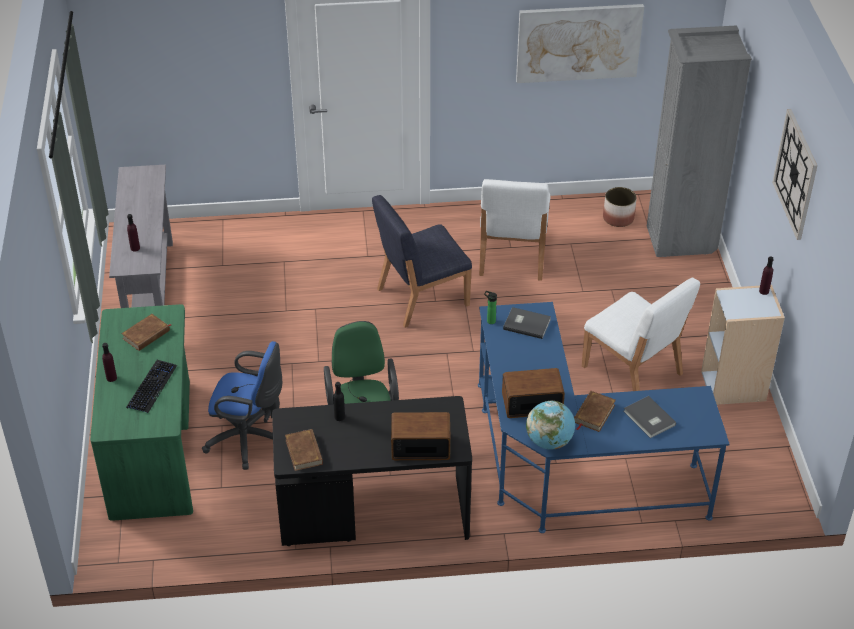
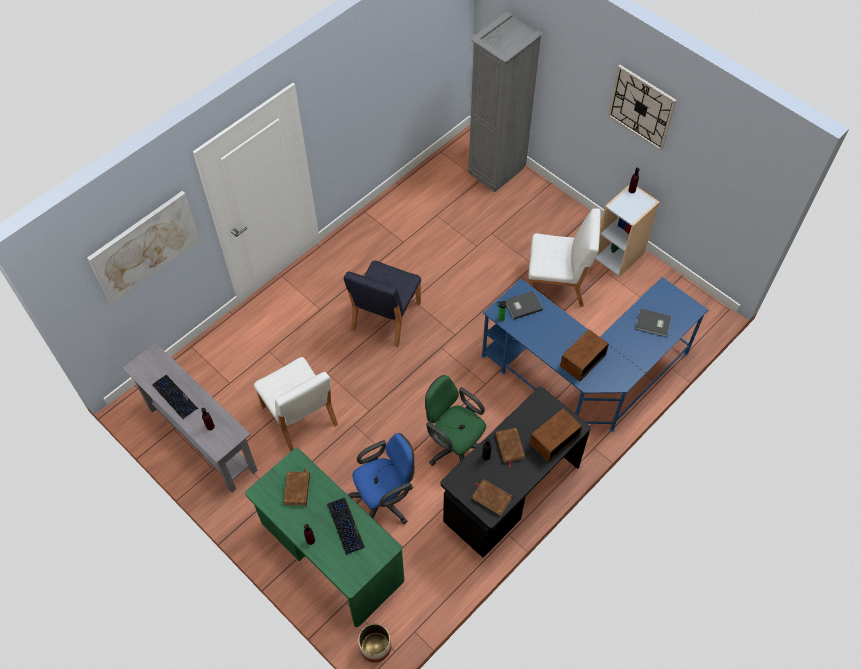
camera: 40 degrees left, 15 degrees up
white chair [479,179,550,281] -> white chair moved to [254,357,338,451]
picture [516,4,644,83] -> picture moved to [87,191,200,305]
globe [526,401,575,450] -> none
brown book [574,391,616,432] -> brown book moved to [495,427,525,468]
planter [603,187,637,227] -> planter moved to [358,623,391,663]
none -> keyboard [152,375,198,420]

